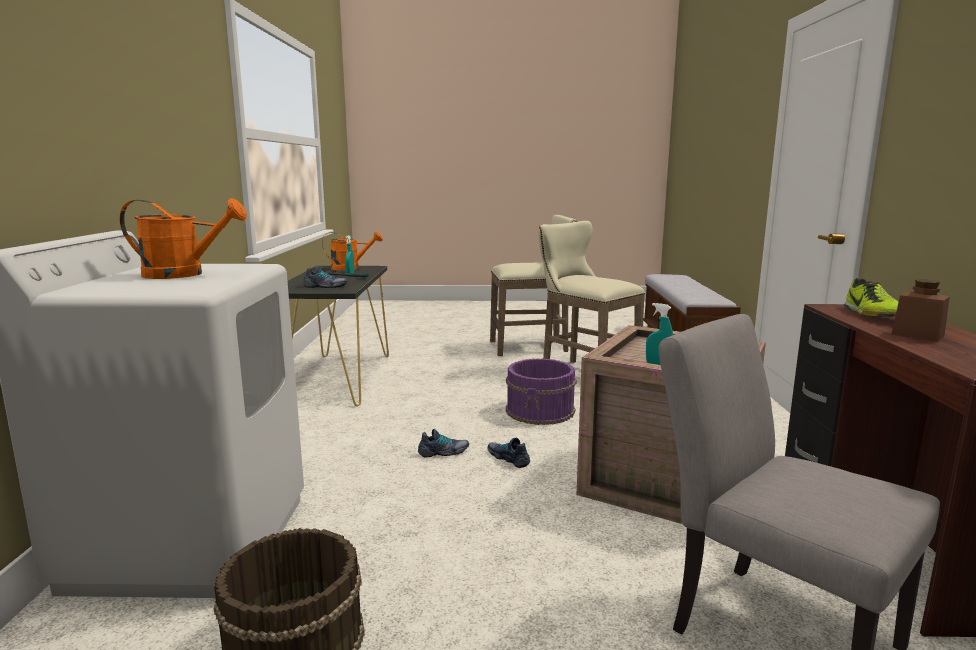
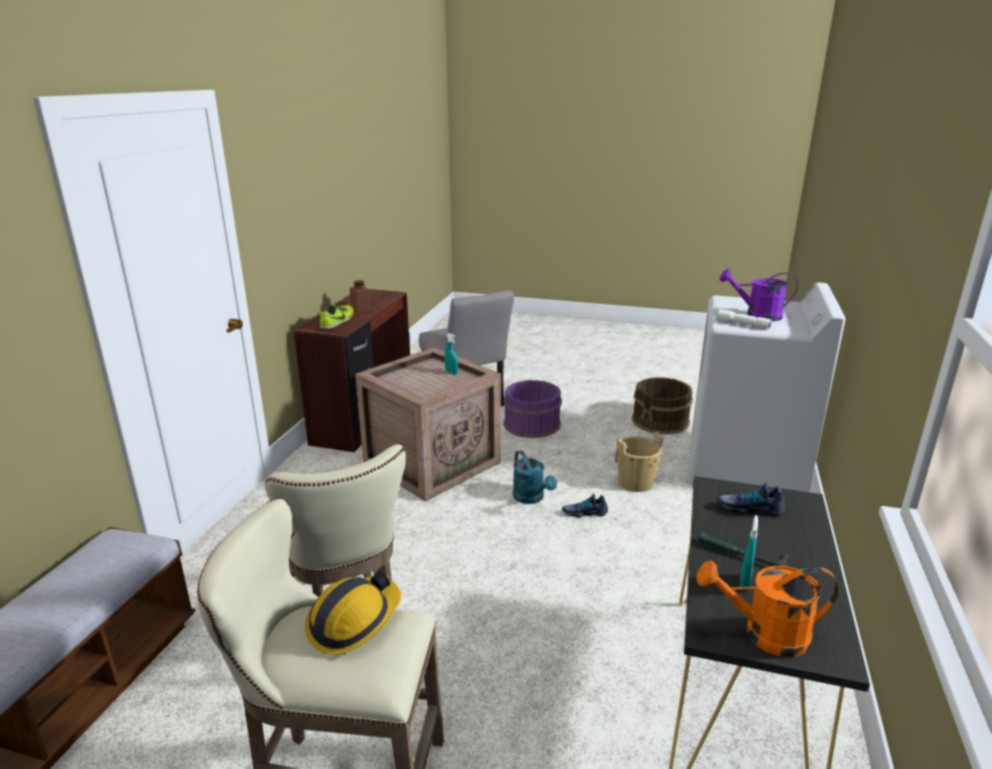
camera: 165 degrees left, 10 degrees up
orange watering can [120,198,247,279] -> purple watering can [720,269,798,321]
shoe [487,438,530,468] -> turquoise watering can [513,450,557,504]
purple bucket [506,358,576,425] -> purple bucket moved to [503,380,562,438]
none -> hard hat [305,571,401,655]
none -> beige bucket [615,432,664,492]
none -> white flashlight [715,309,772,329]

